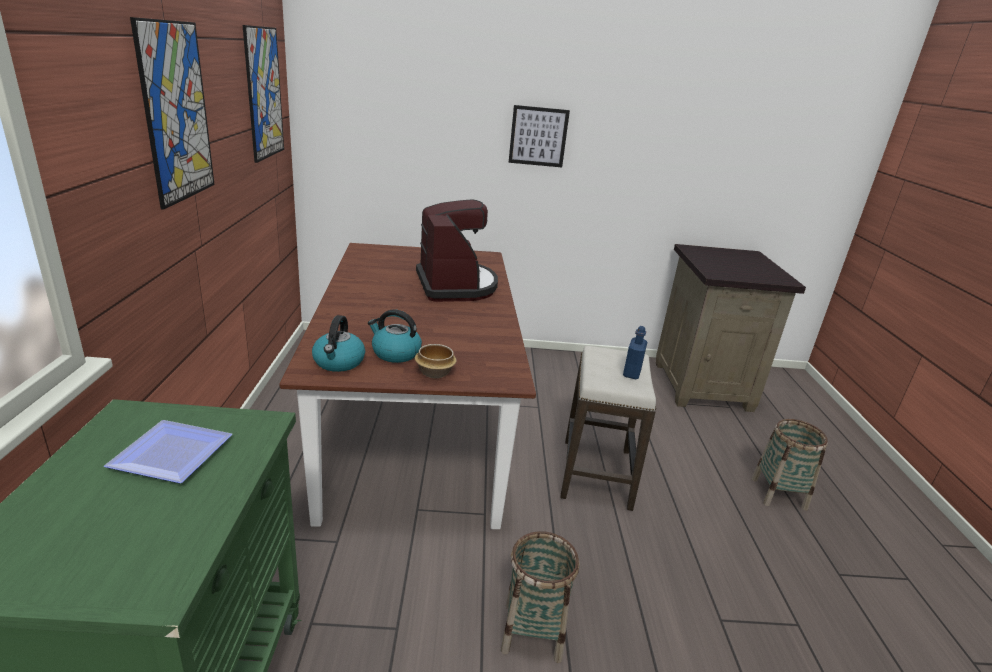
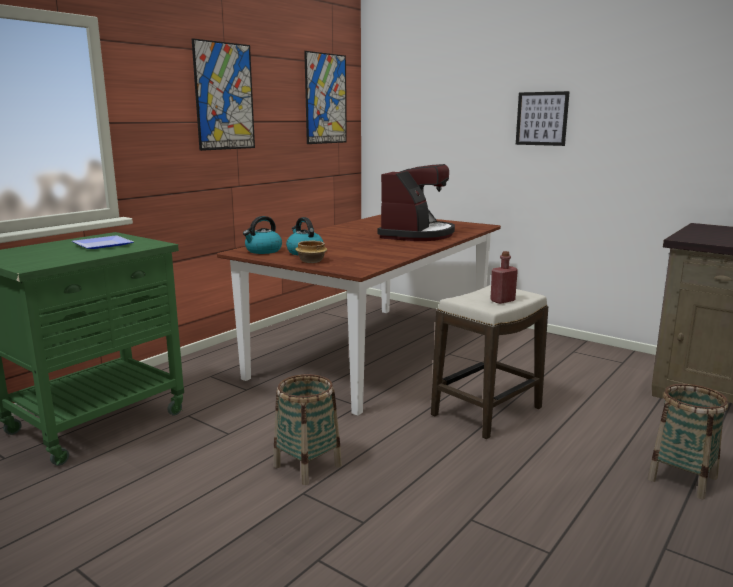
camera: 40 degrees right, 10 degrees down
blue bottle [623,326,647,379] -> red bottle [490,251,518,304]

